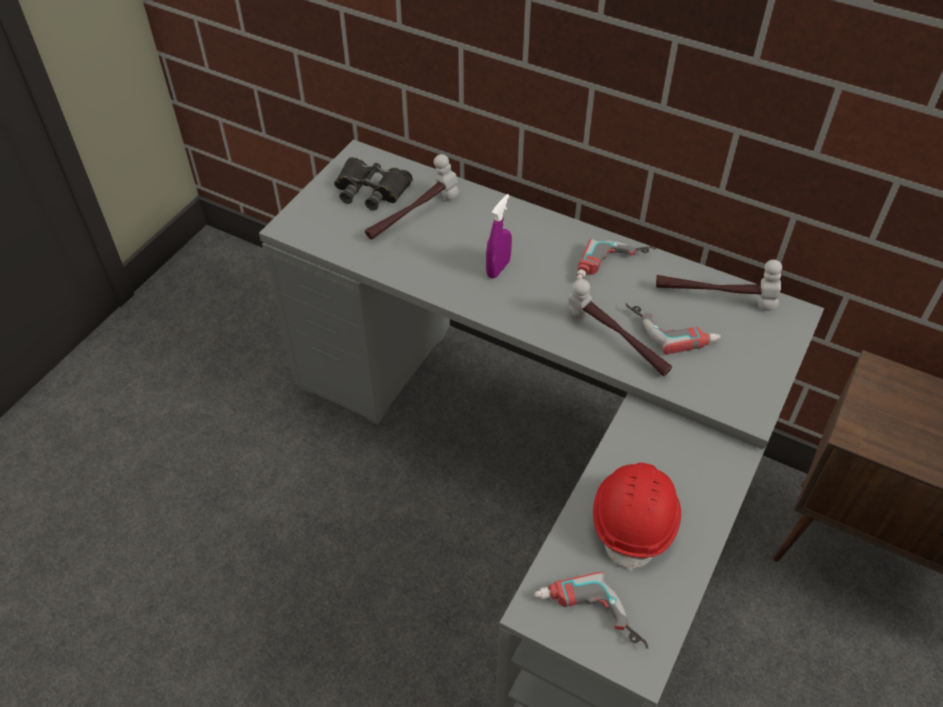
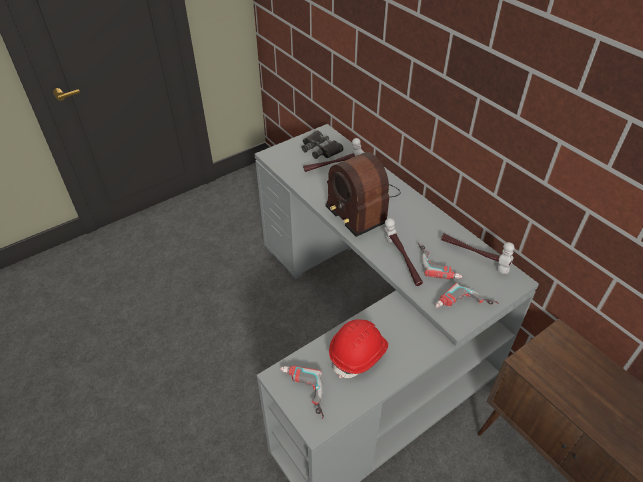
camera: 25 degrees right, 5 degrees down
purple spray bottle [486,194,512,279] -> radio [326,152,401,237]
power drill [576,239,656,280] -> power drill moved to [435,283,499,308]

